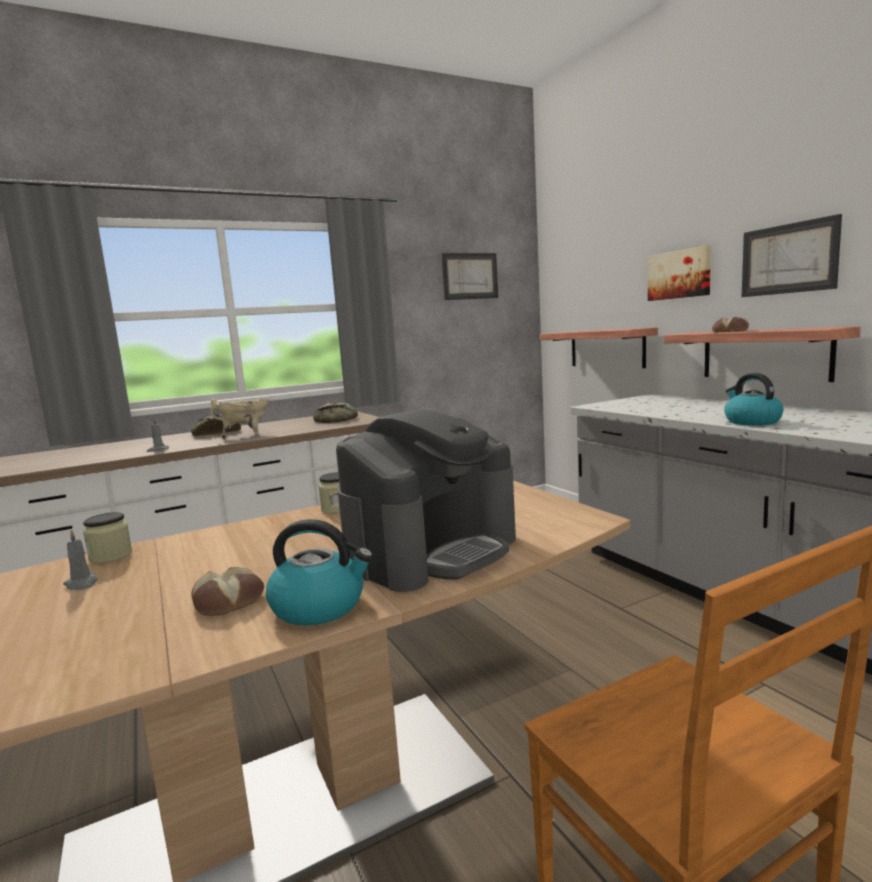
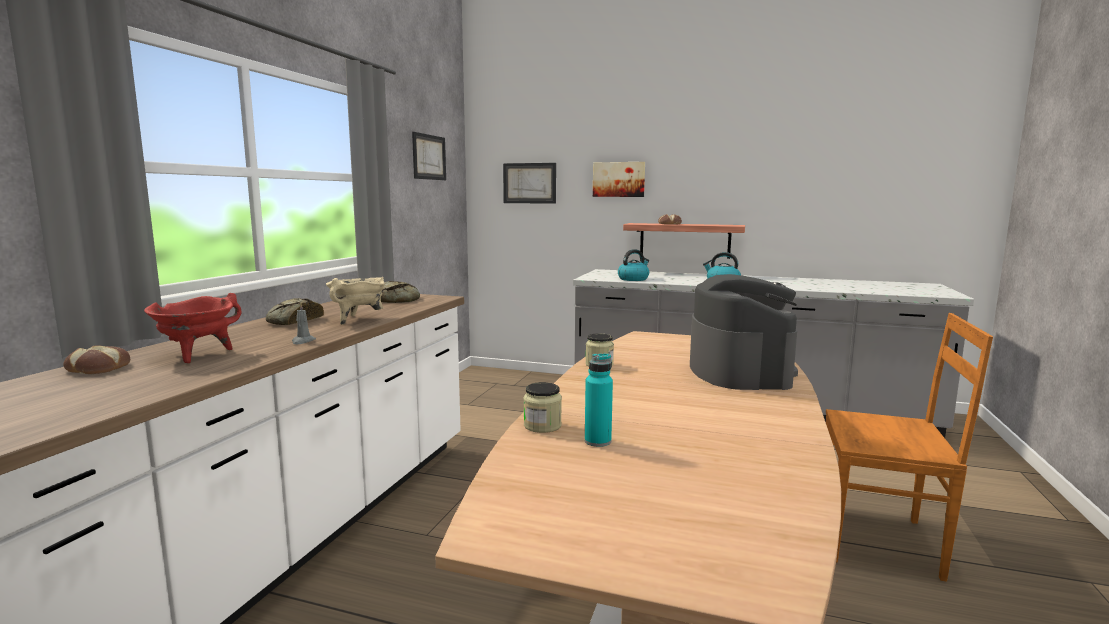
camera: 45 degrees left, 0 degrees up
grey candle [63,529,98,590] -> turquoise bottle [585,353,613,447]
bread [191,567,264,616] -> bread moved to [63,345,130,374]
kettle [266,519,373,626] -> kettle moved to [618,249,649,281]
shelf [539,328,658,368] -> none
picture [742,214,842,297] -> picture moved to [503,163,556,204]
none -> red cooking pot [144,293,242,363]

